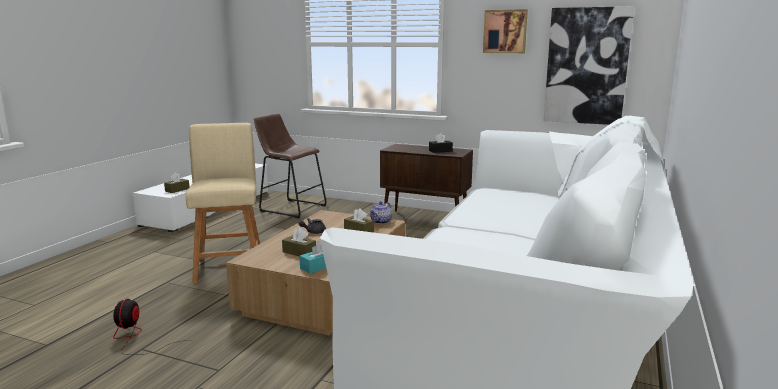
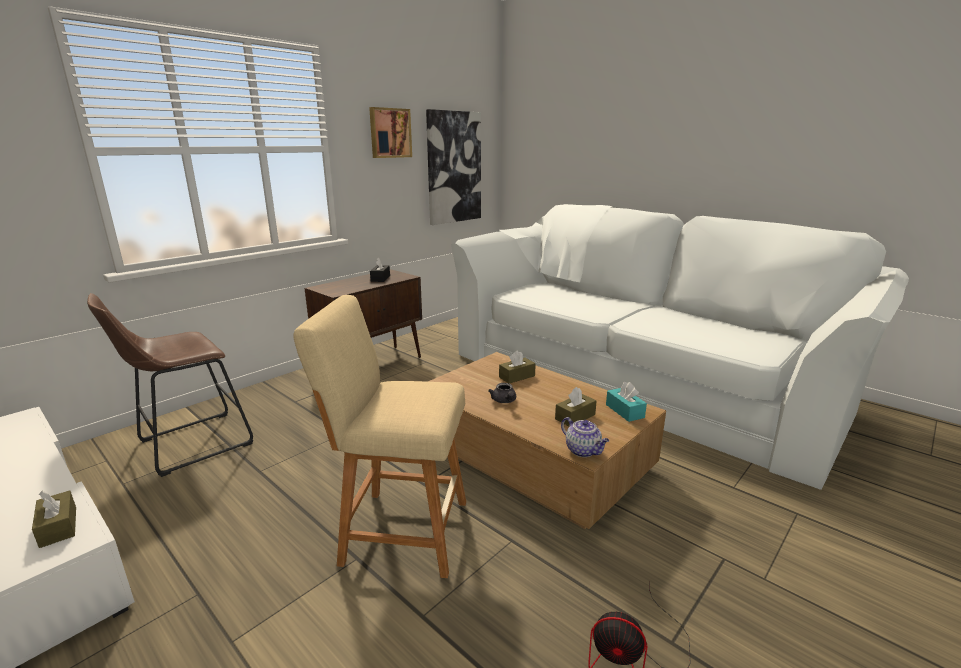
camera: 70 degrees left, 5 degrees up
teapot [370,201,392,224] -> teapot moved to [561,417,609,457]

